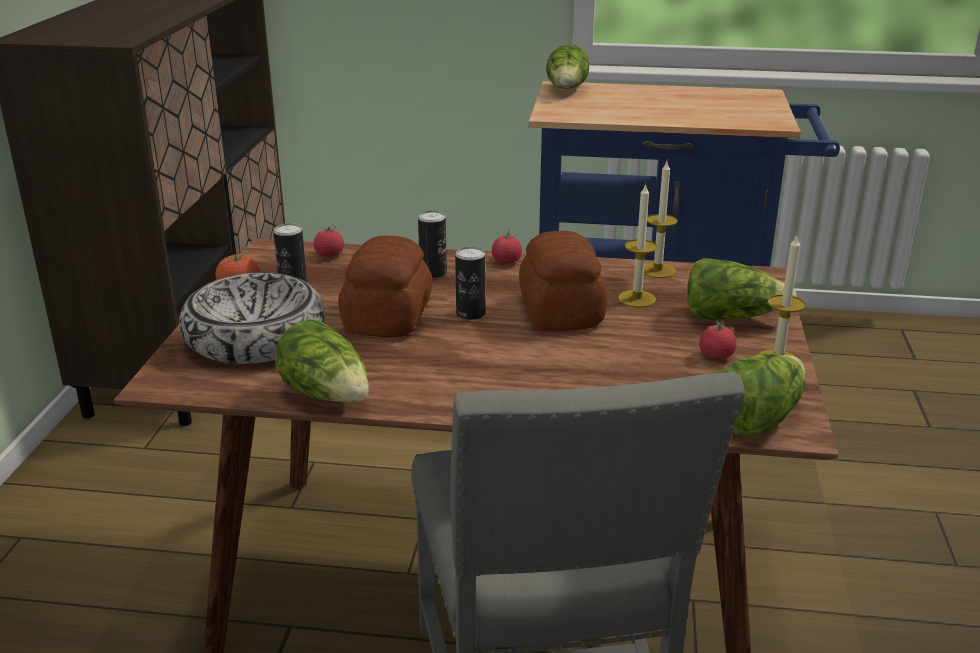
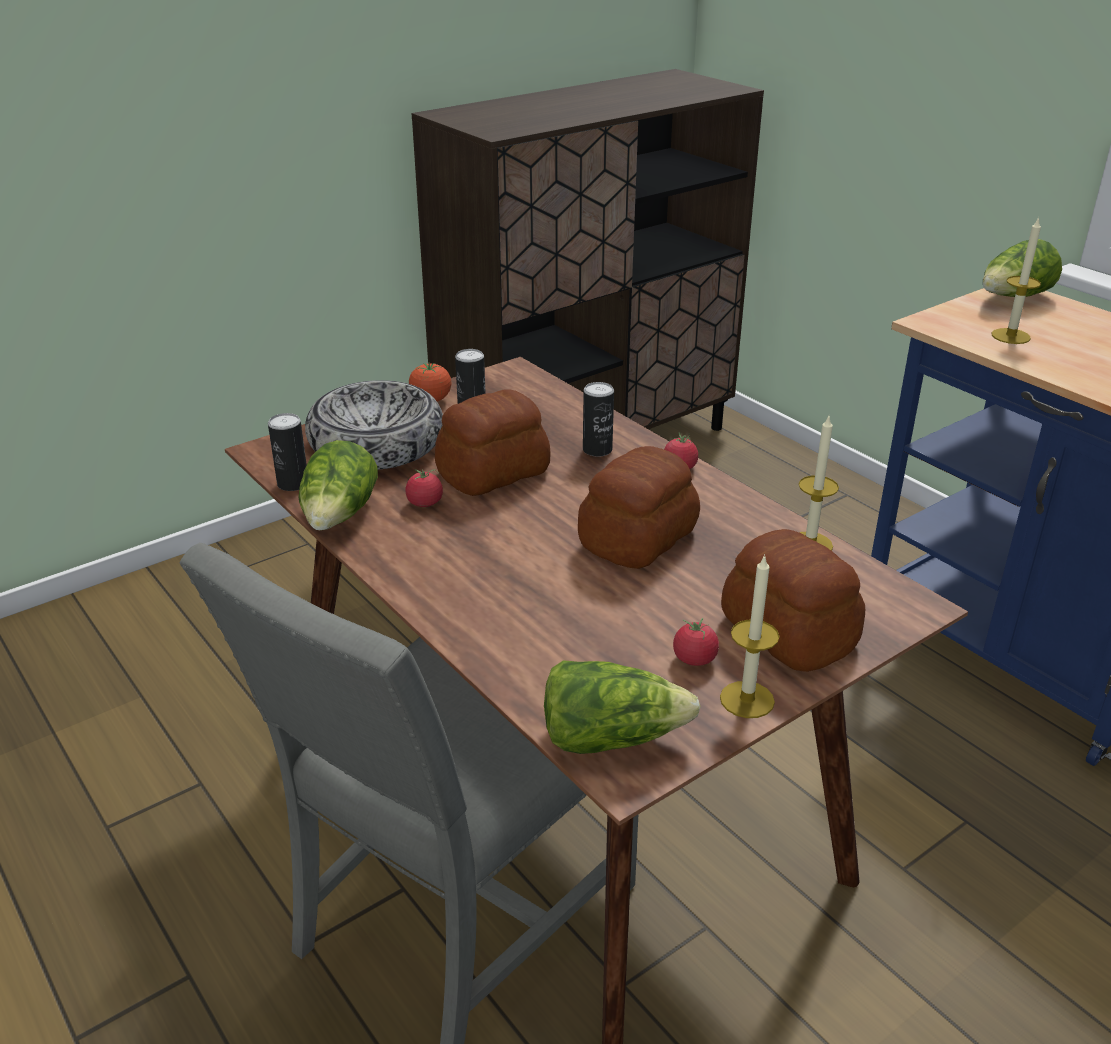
camera: 45 degrees right, 5 degrees up
tomato [314,224,344,257] -> tomato moved to [405,469,443,507]
can [455,247,485,320] -> can moved to [268,413,307,491]
candle [618,183,658,308] -> candle moved to [991,217,1041,344]
lettuce [687,258,797,320] -> bread [721,529,865,672]

